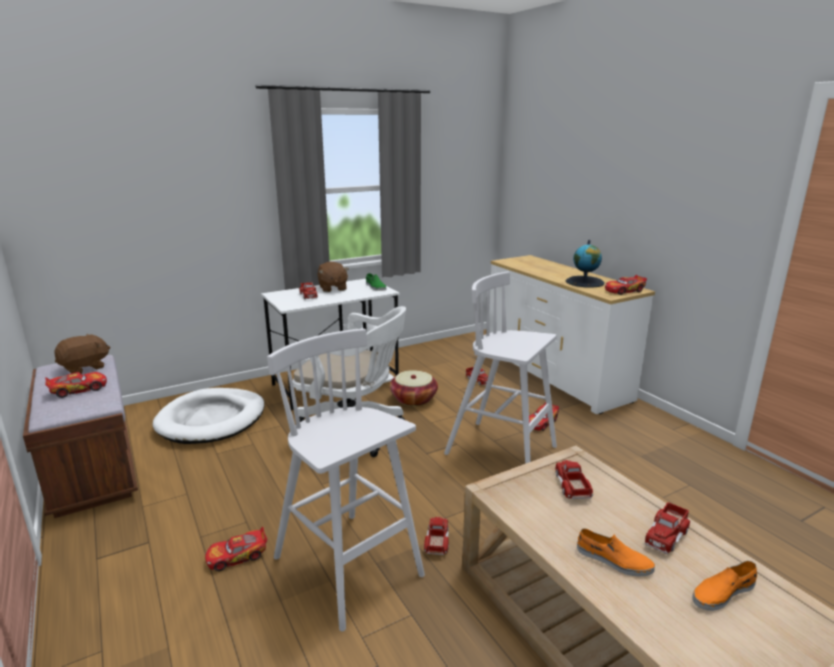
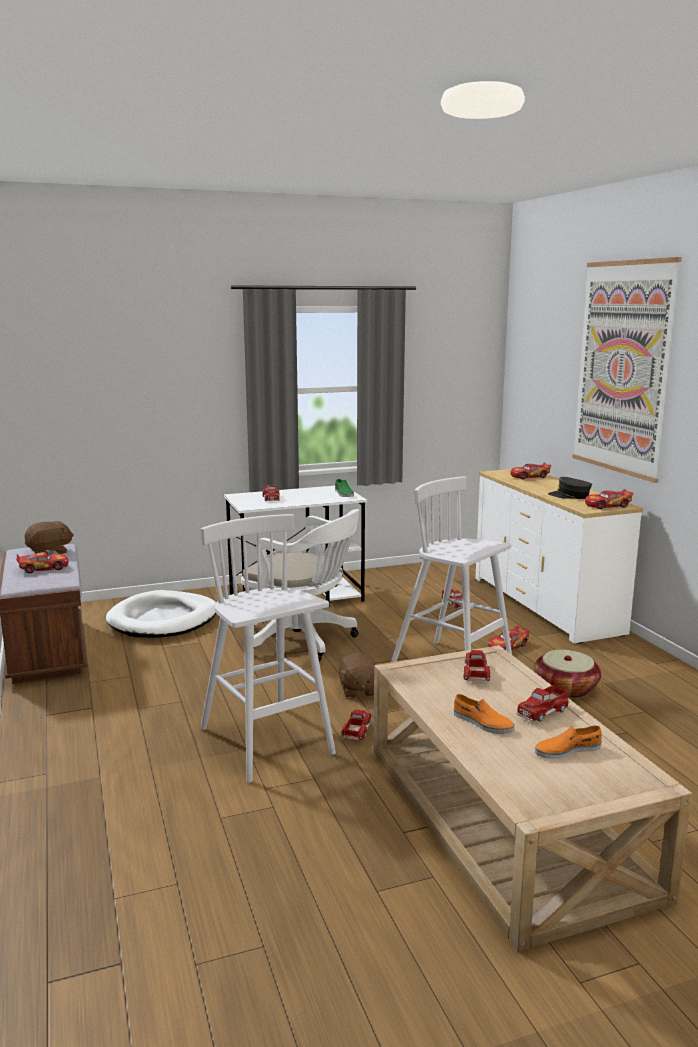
camera: 10 degrees right, 5 degrees down
toy car [205,527,267,571] -> toy car moved to [510,462,551,479]
brown plush toy [317,261,349,292] -> brown plush toy moved to [339,653,375,698]
basket [390,370,438,406] -> basket moved to [534,650,601,698]
globe [566,240,605,288] -> grey cap [548,477,592,499]
none -> picture [572,257,682,483]

